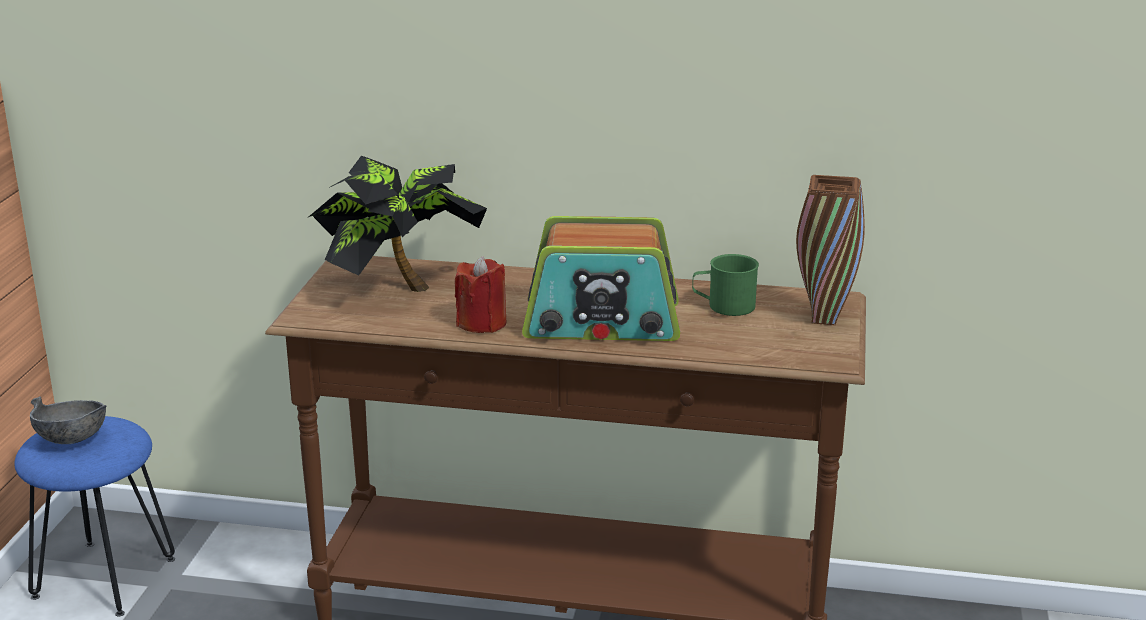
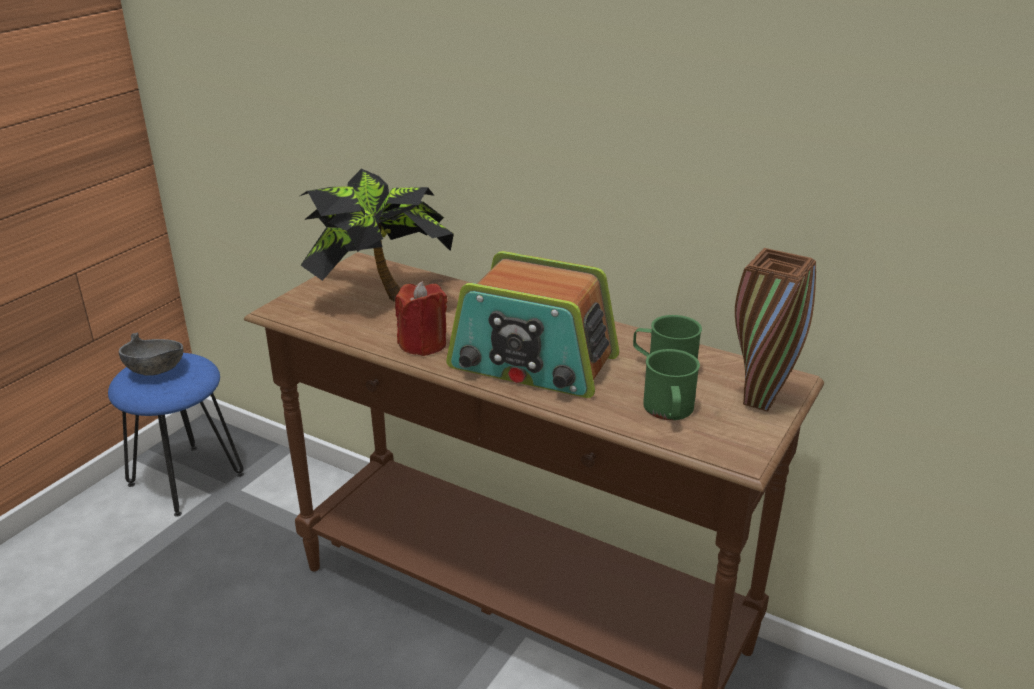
camera: 20 degrees right, 5 degrees up
none -> green mug [643,349,700,420]

